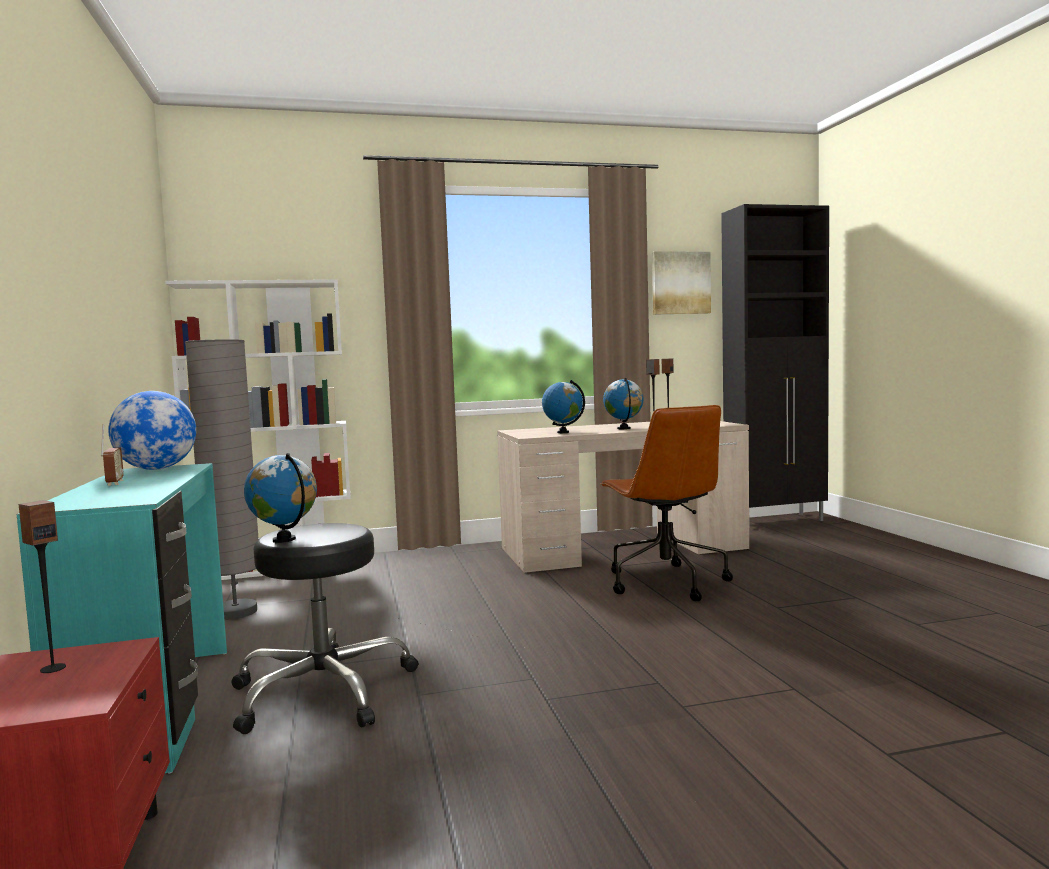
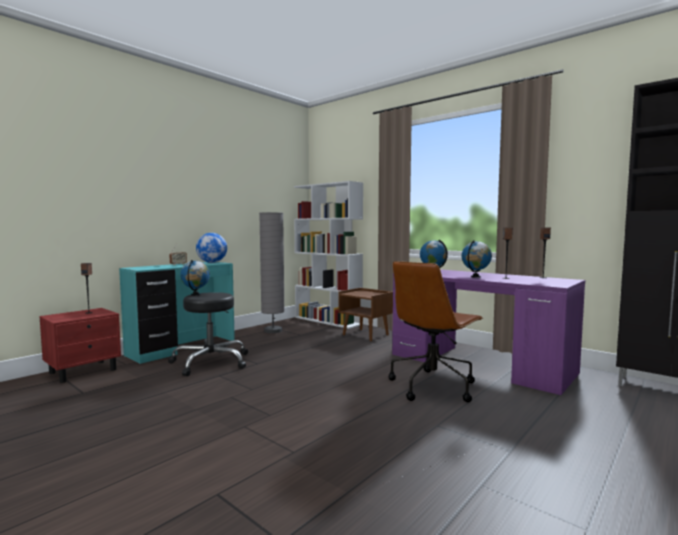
camera: 55 degrees right, 0 degrees up
beige desk [497,421,749,573] -> purple desk [392,269,585,395]
picture [652,252,711,315] -> none
none -> brown nightstand [338,288,393,341]

